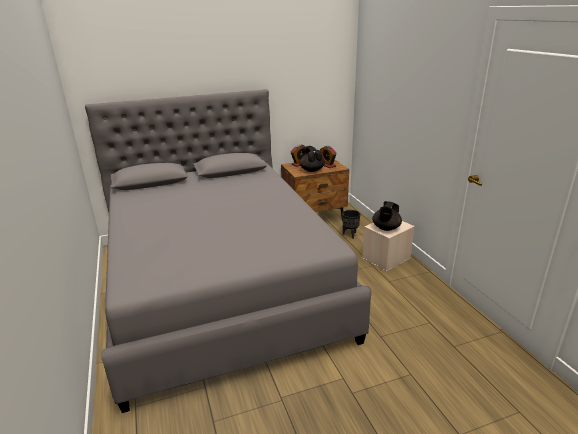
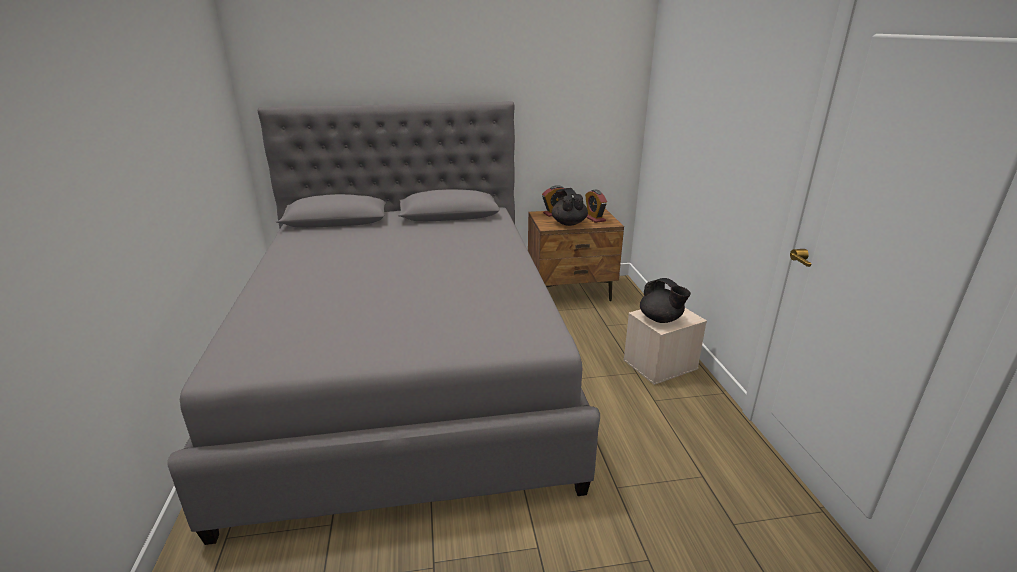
camera: 10 degrees right, 0 degrees up
black planter [342,210,360,239] -> none
black teapot [372,201,402,231] -> black teapot turned 75 degrees counterclockwise [640,278,691,323]

